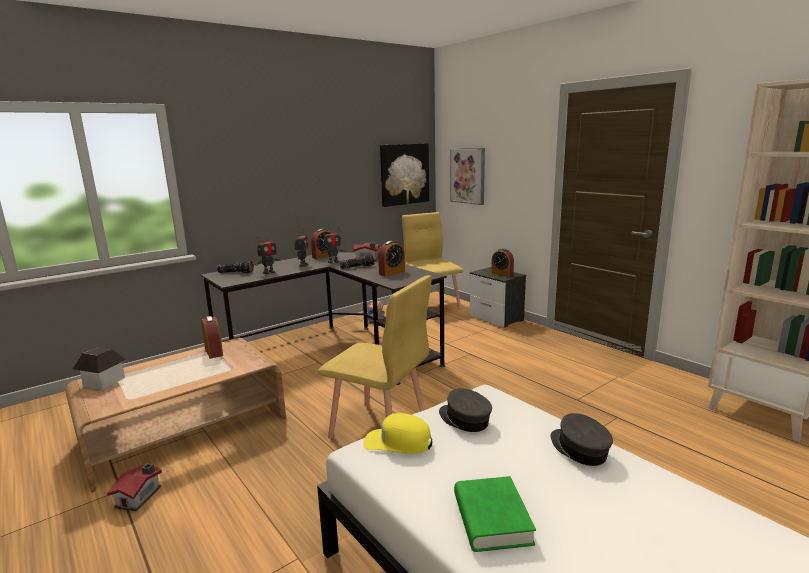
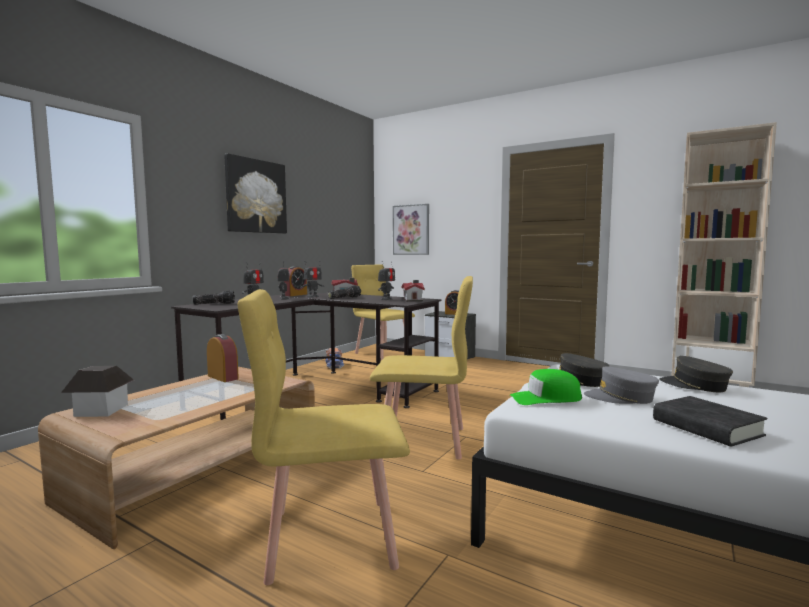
camera: 20 degrees left, 10 degrees down
toy house [107,463,162,511] -> toy house moved to [401,280,425,302]
yellow cap [363,413,432,454] -> green cap [510,369,582,405]
alarm clock [378,241,405,276] -> toy robot [378,261,395,300]
picture [380,143,429,207] -> picture moved to [224,153,287,234]
green book [454,476,536,552] -> black book [653,396,768,447]
none -> yellow chair [238,289,410,585]
none -> grey cap [584,366,659,404]

